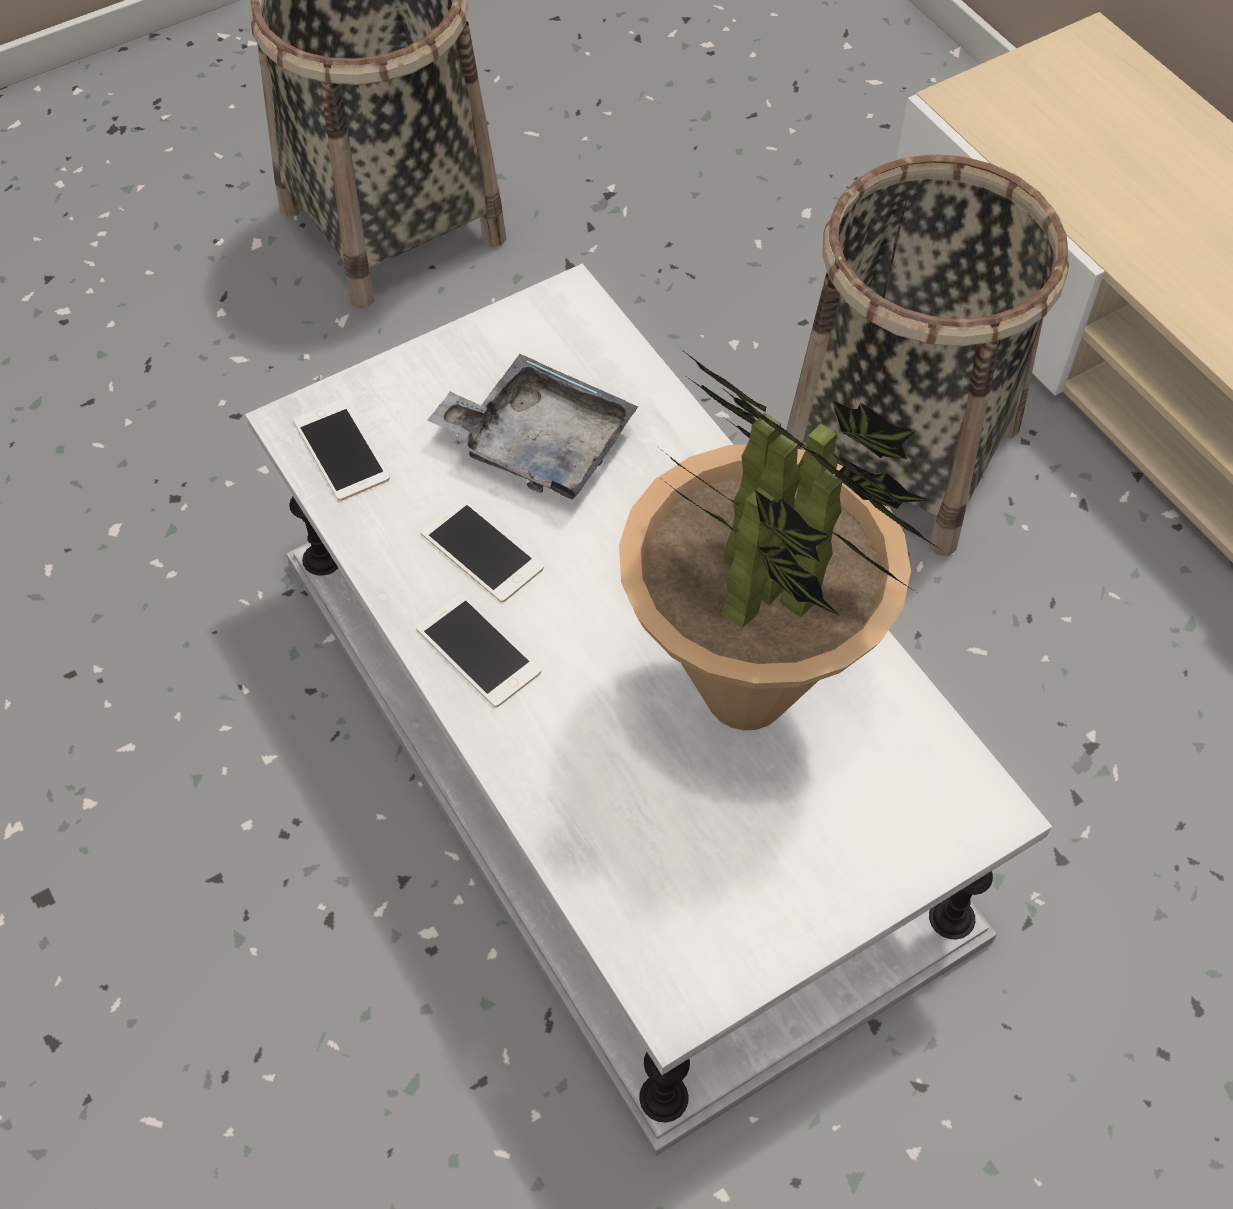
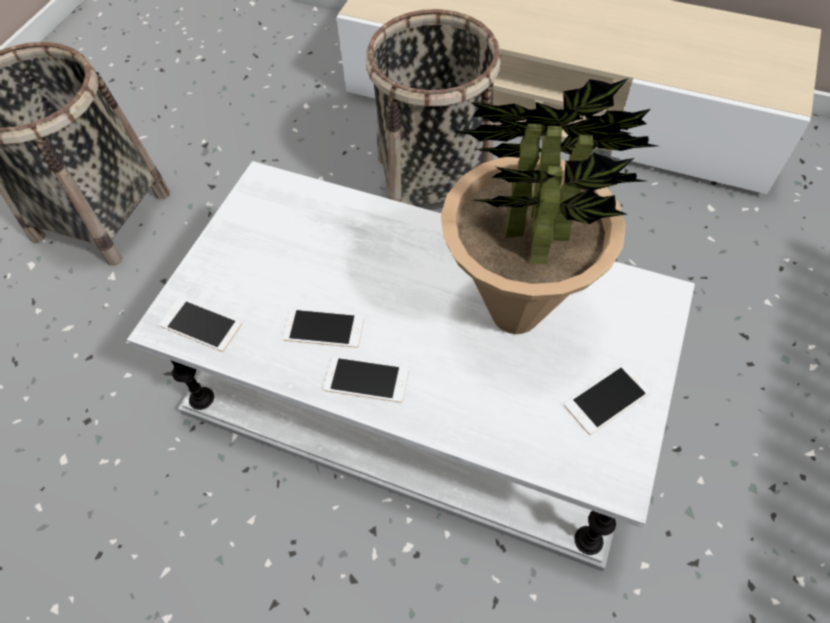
camera: 35 degrees left, 0 degrees up
grey tray [427,354,638,499] -> none
none -> phone [564,363,651,435]

